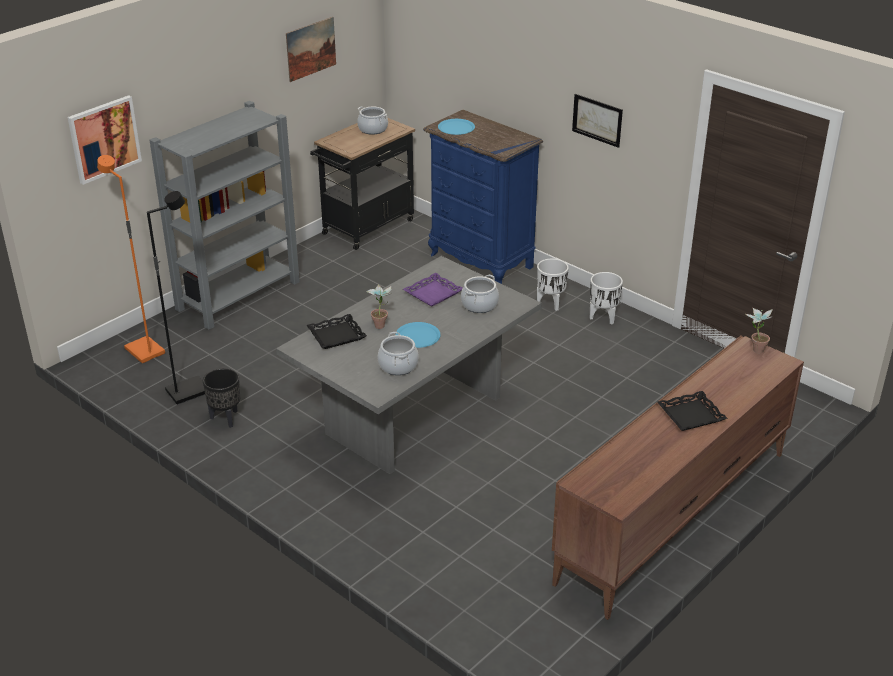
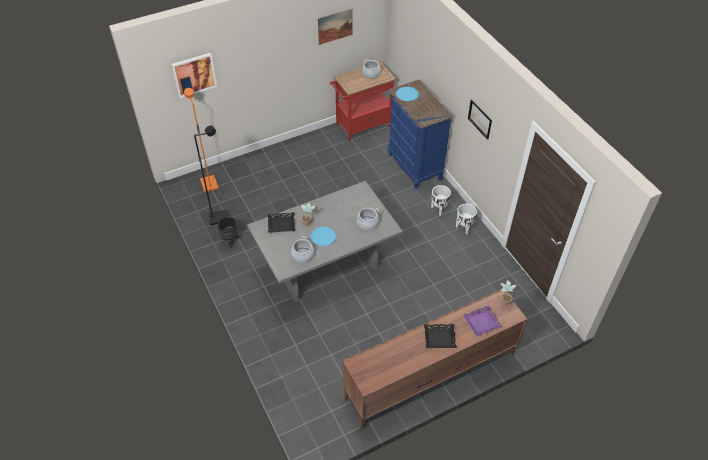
camera: 20 degrees right, 15 degrees up
grey bookcase [150,101,300,330] -> none
black cart [310,118,415,250] -> red cart [330,61,396,141]
purple tray [403,273,463,307] -> purple tray moved to [463,305,502,336]

